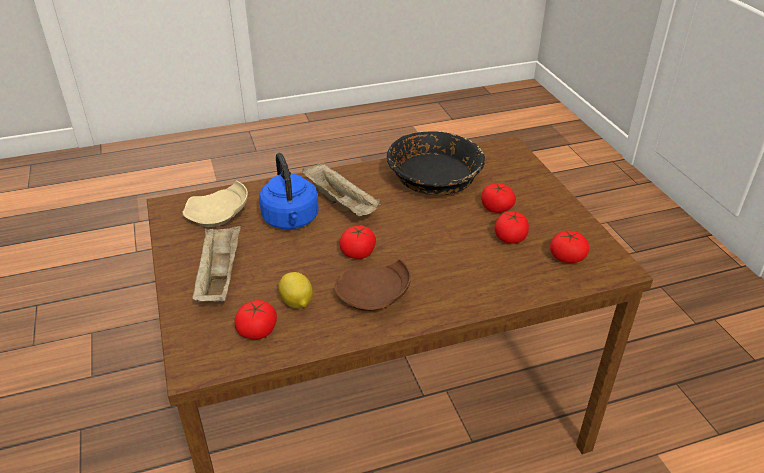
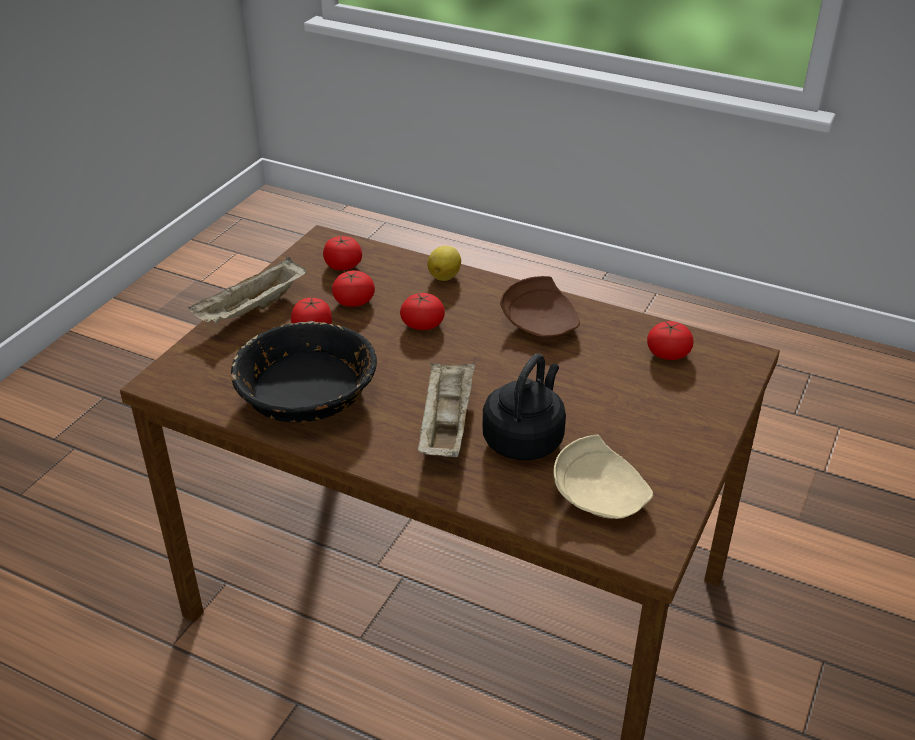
camera: 135 degrees left, 0 degrees up
beige tray [192,225,241,301] -> beige tray moved to [188,257,306,324]
blue kettle [259,153,319,229] -> black kettle [483,353,566,460]
lemon [278,272,313,309] -> lemon moved to [427,246,461,281]
tomato [340,225,376,259] -> tomato moved to [400,292,445,330]

